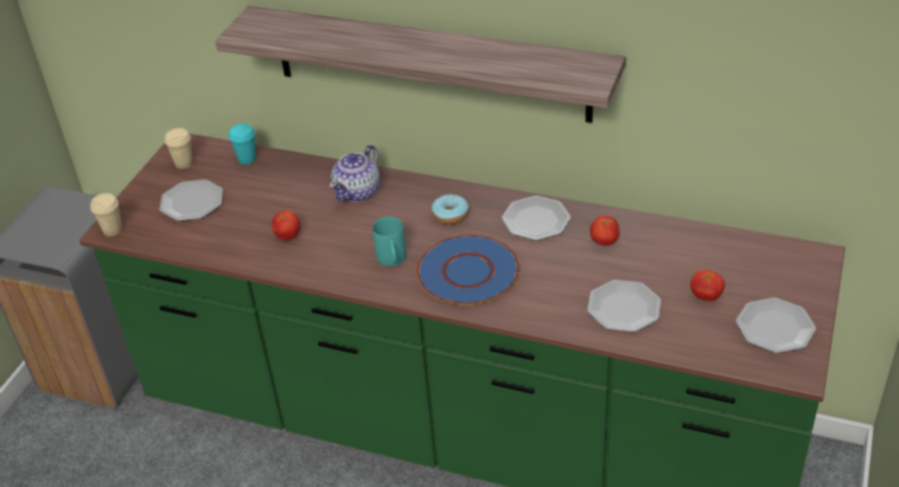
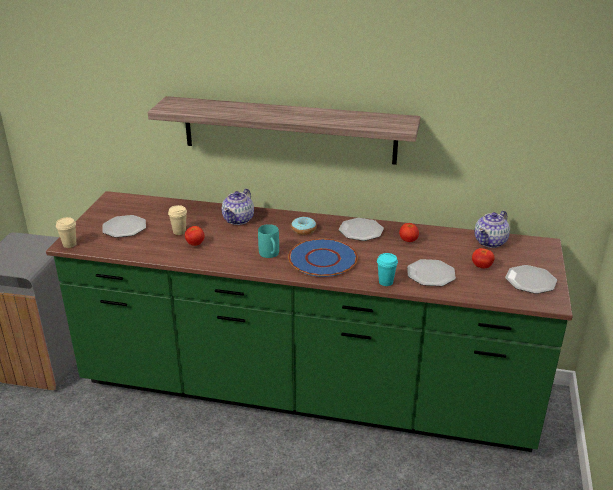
camera: 10 degrees left, 10 degrees down
beige cup [164,128,193,169] -> beige cup moved to [168,205,187,235]
turquoise cup [229,124,256,165] -> turquoise cup moved to [377,253,398,286]
none -> teapot [474,211,510,248]

